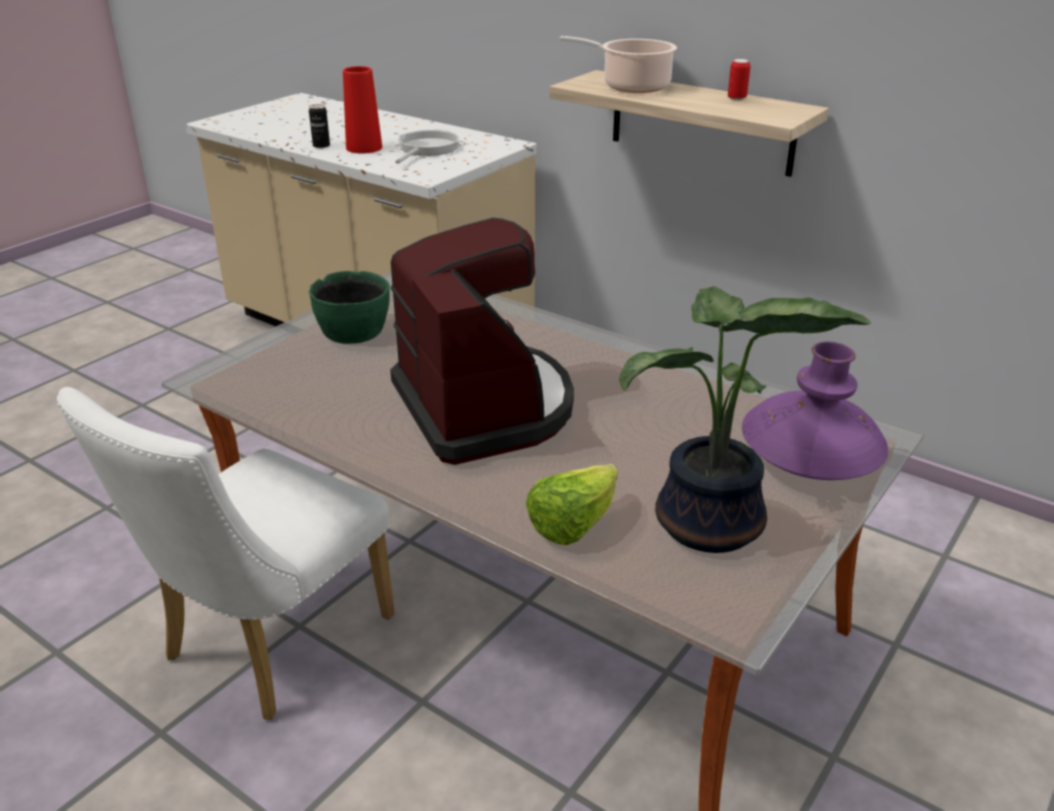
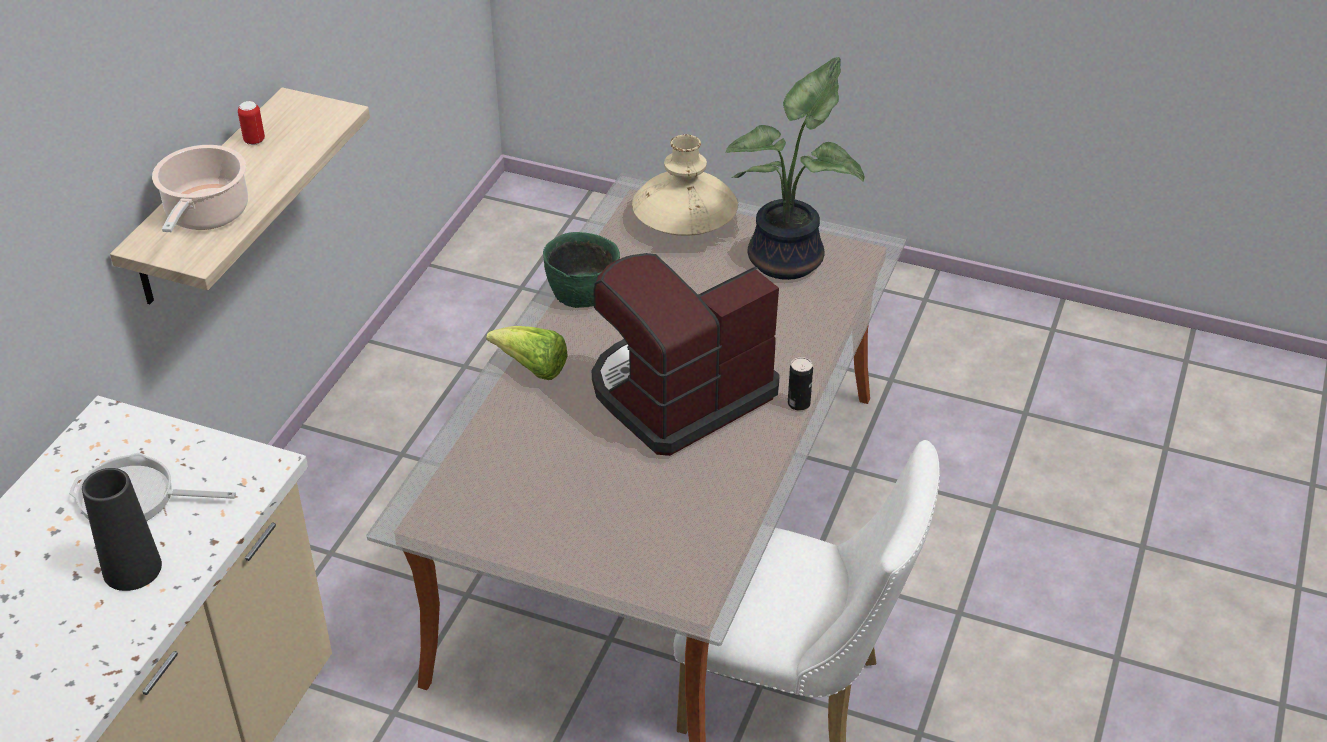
camera: 105 degrees left, 10 degrees up
can [309,104,330,148] -> can moved to [788,357,813,411]
green bowl [309,271,390,344] -> green bowl moved to [543,232,620,308]
red vase [343,66,382,153] -> black vase [82,468,162,591]
lettuce [526,464,618,545] -> lettuce moved to [486,326,568,380]
purple vase [742,341,888,480] -> beige vase [632,134,738,236]

